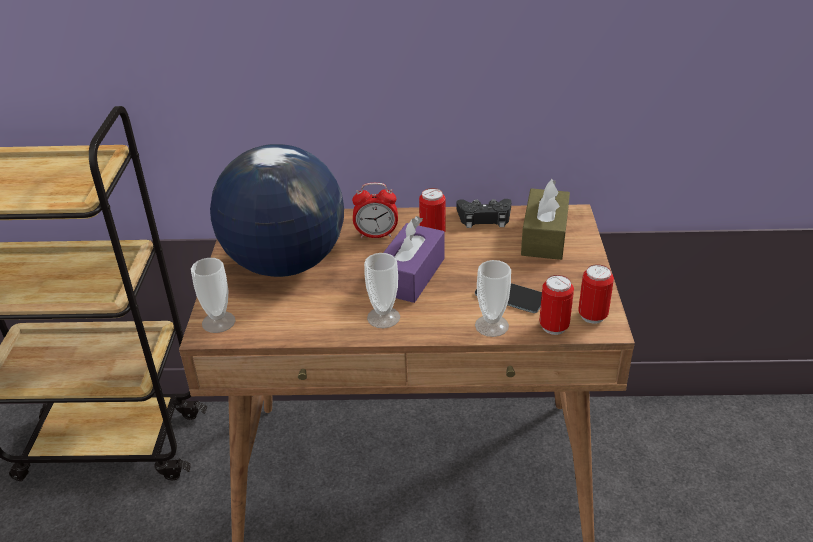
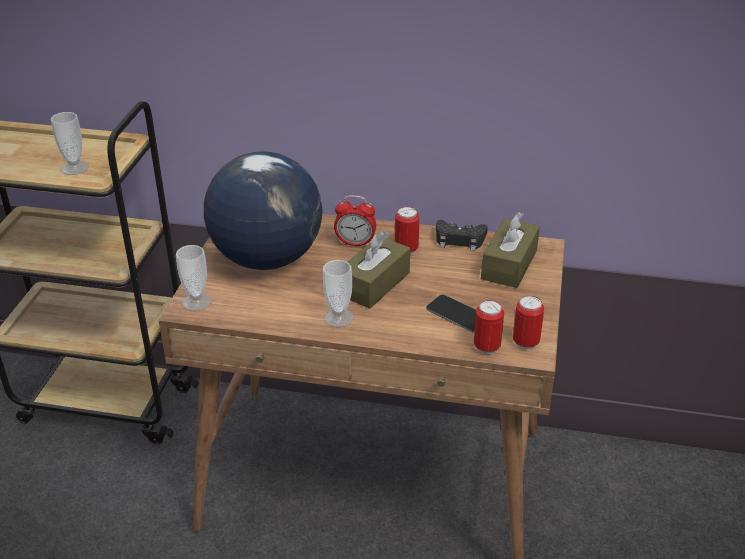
camera: 10 degrees right, 0 degrees up
purple tissue box [383,216,445,303] -> brown tissue box [348,231,410,309]
cup [475,260,511,337] -> cup moved to [51,112,89,175]

